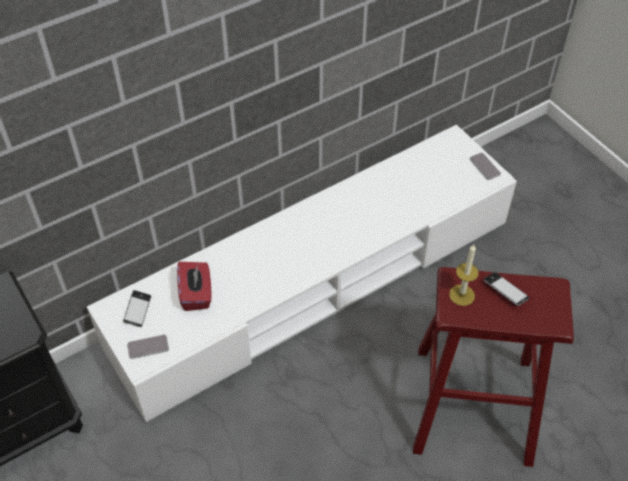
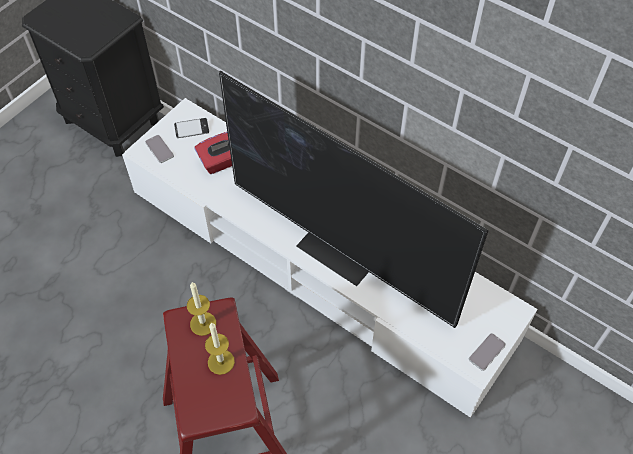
camera: 70 degrees right, 5 degrees up
phone [483,272,529,306] -> candle [205,323,235,375]
none -> television [219,71,488,328]

